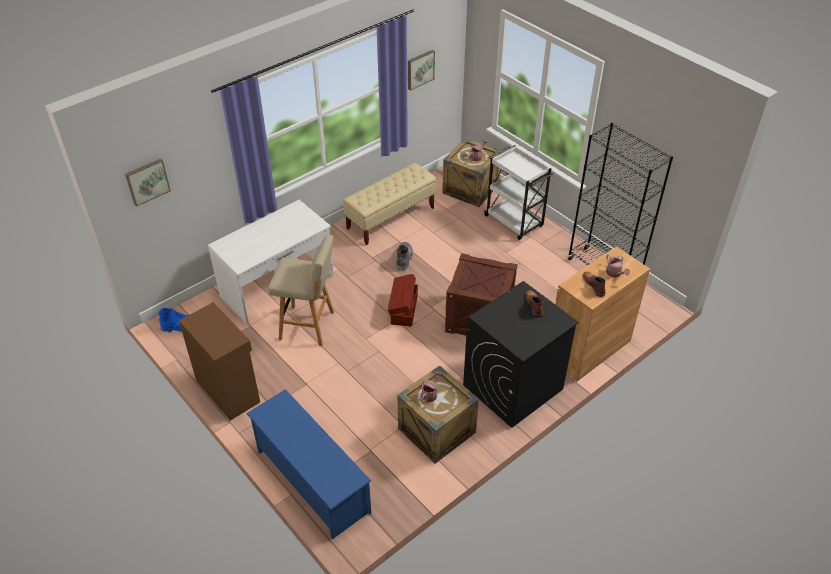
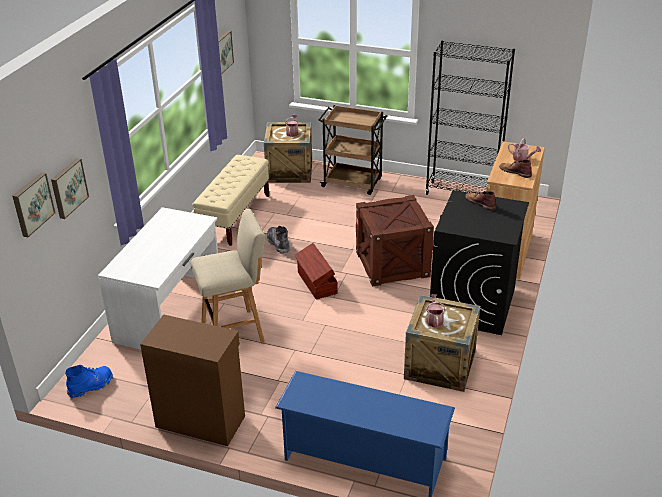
camera: 30 degrees left, 10 degrees down
white cart [484,145,553,240] -> brown cart [319,105,387,195]
none -> picture [51,158,89,219]

